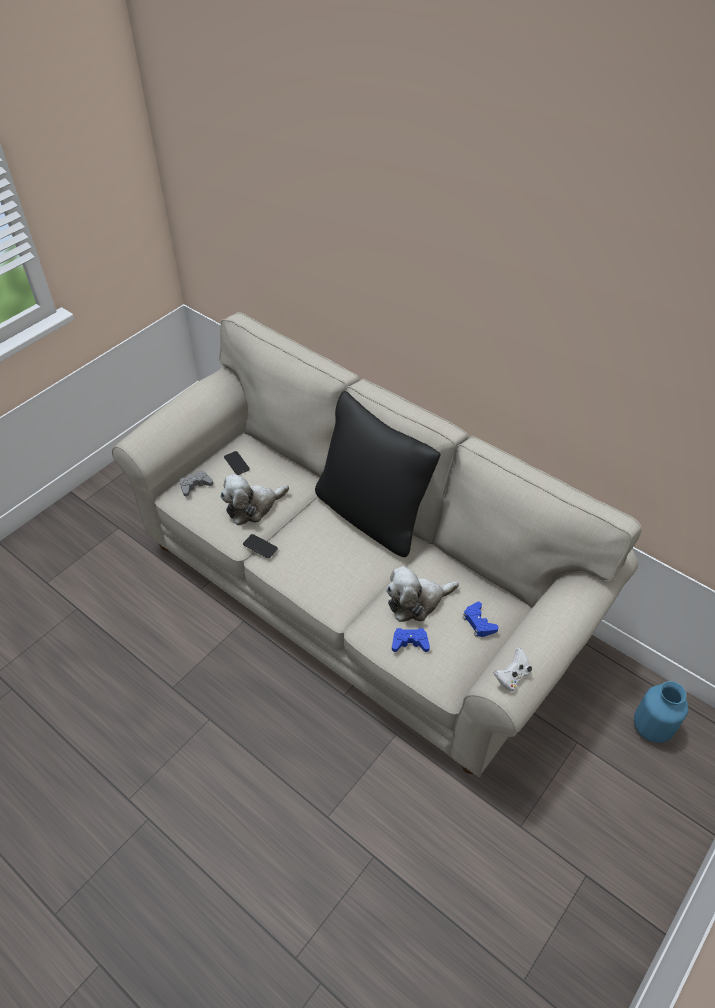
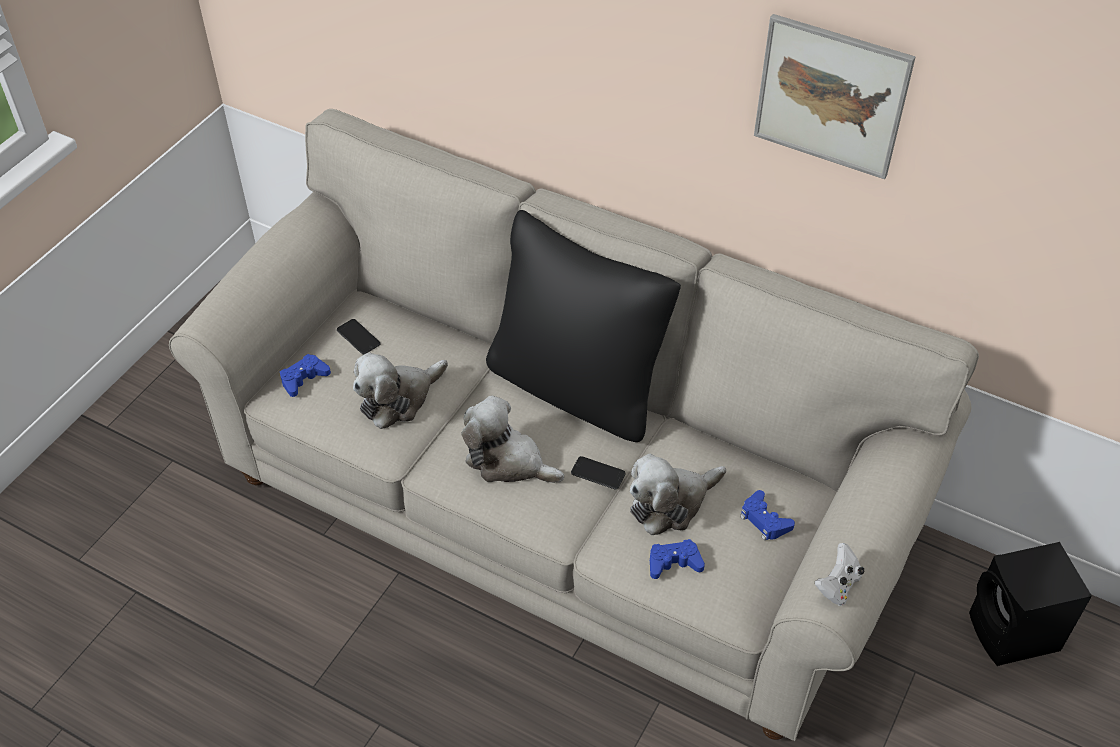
camera: 10 degrees left, 0 degrees up
grey game controller [180,470,213,497] -> blue game controller [280,354,331,397]
phone [243,534,278,558] -> phone moved to [571,456,626,489]
blue vase [634,681,688,743] -> black speaker [969,542,1092,666]
none -> plush toy [461,395,564,483]
none -> picture [754,14,915,179]

